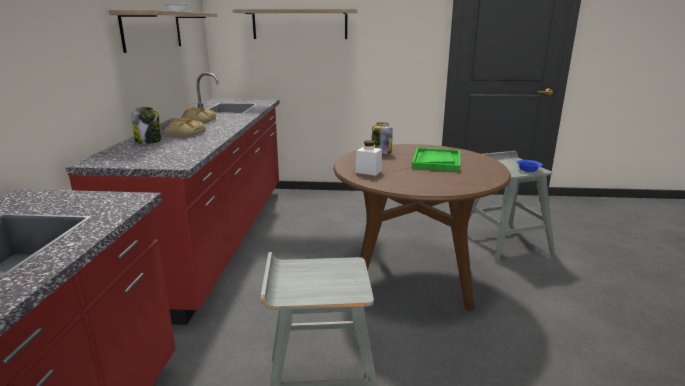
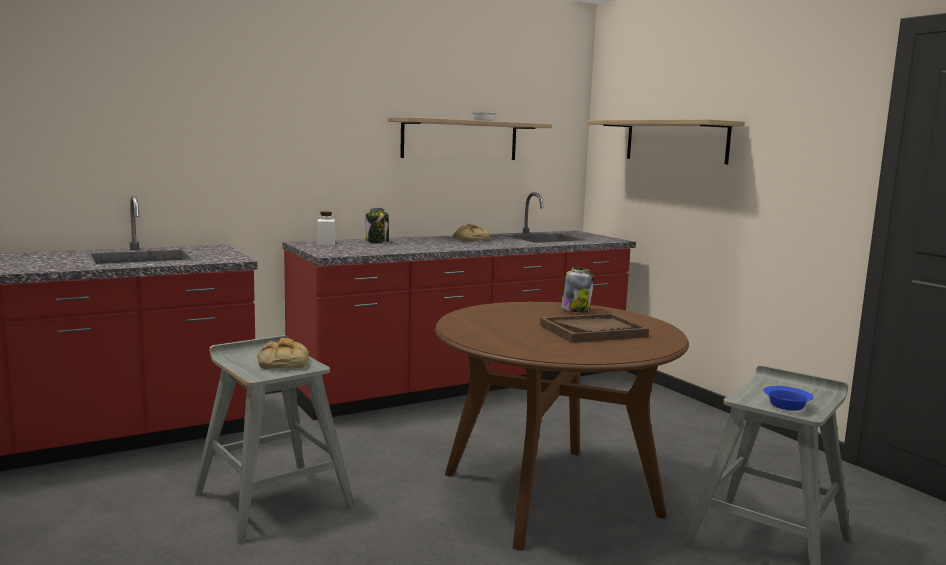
camera: 55 degrees right, 10 degrees down
bread [164,118,206,137] -> bread moved to [257,338,309,369]
white jar [355,140,382,176] -> white jar moved to [317,212,335,245]
green tray [412,148,460,172] -> brown tray [540,313,649,343]

